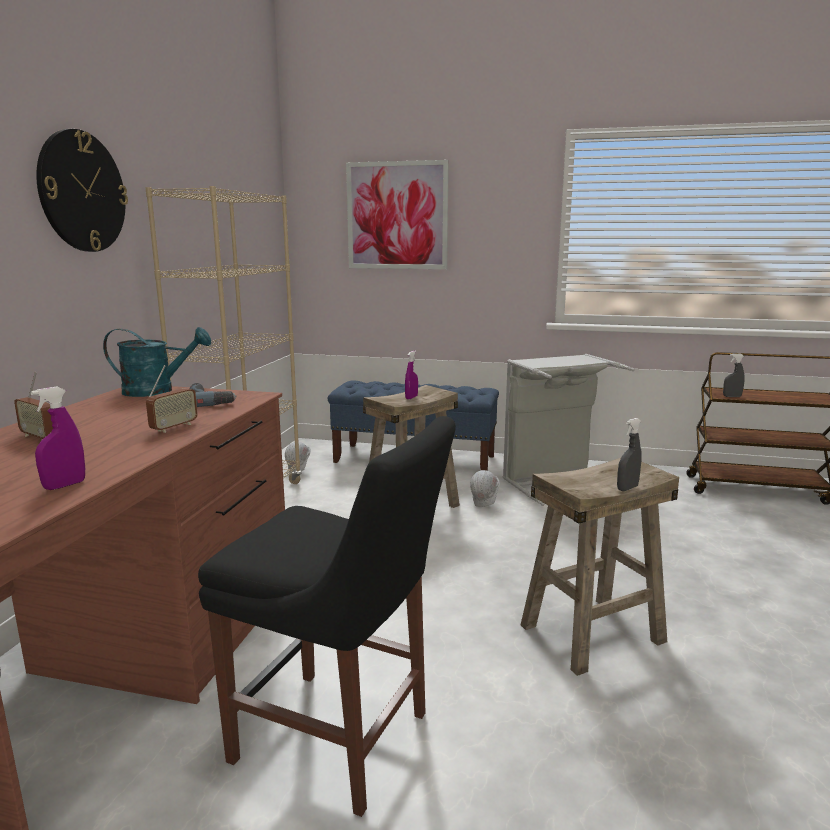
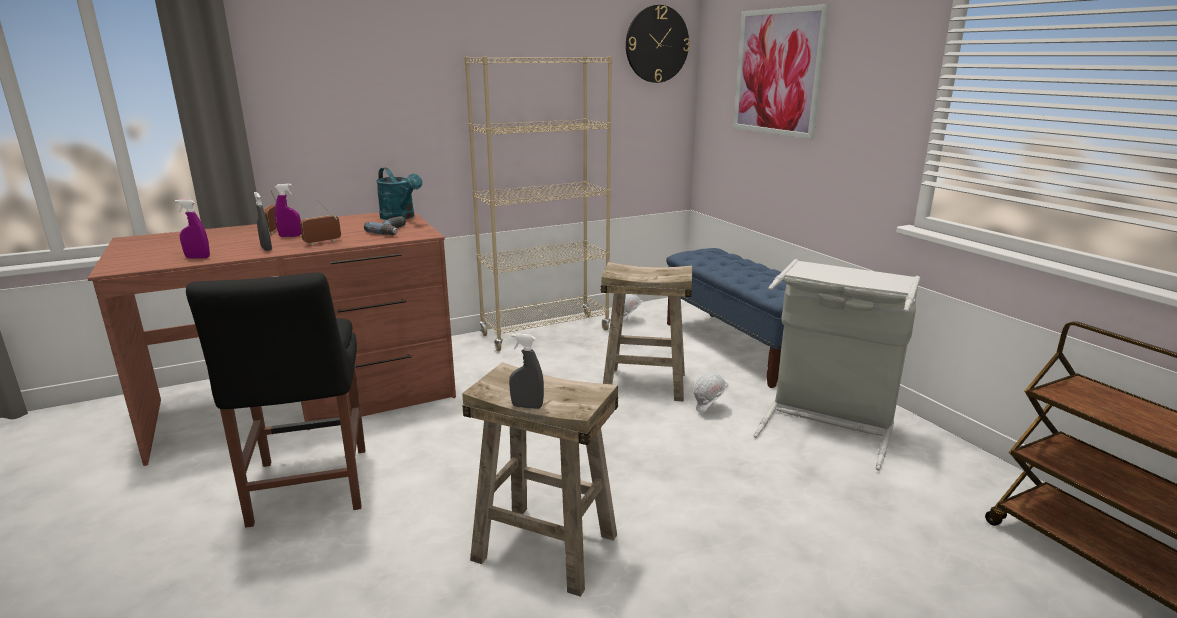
camera: 50 degrees right, 5 degrees up
wall clock [36,129,128,252] -> wall clock moved to [626,5,690,83]
radio [146,365,198,433] -> radio turned 150 degrees clockwise [300,199,341,245]
purple spray bottle [405,351,418,399] -> purple spray bottle moved to [275,183,301,237]
grey spray bottle [723,354,745,397] -> grey spray bottle moved to [254,192,272,251]

